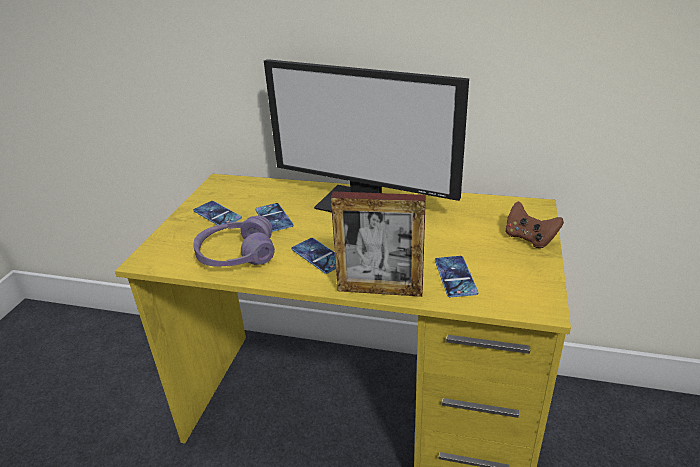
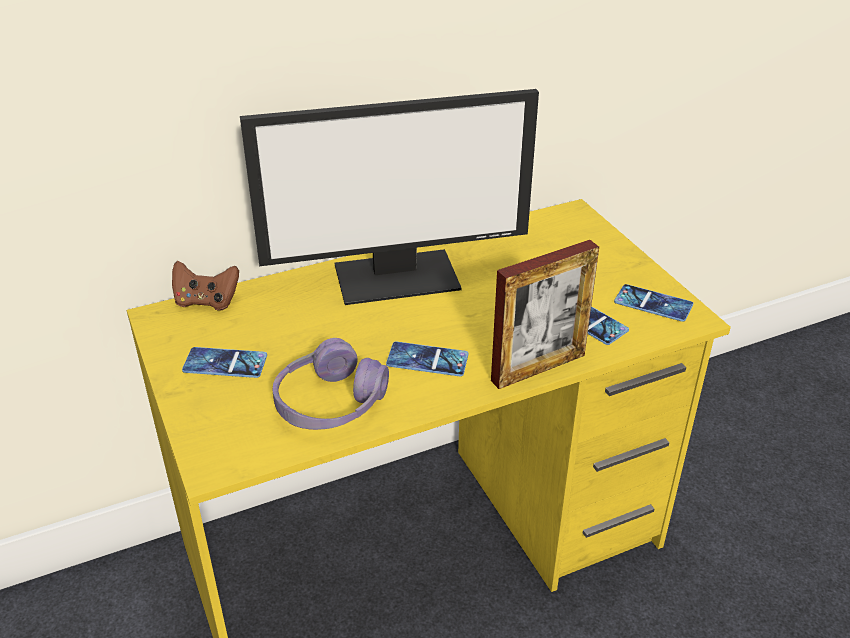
camera: 40 degrees left, 5 degrees up
phone [255,203,294,232] -> phone moved to [614,284,693,322]
brown game controller [505,201,564,248] -> brown game controller moved to [172,261,239,311]

